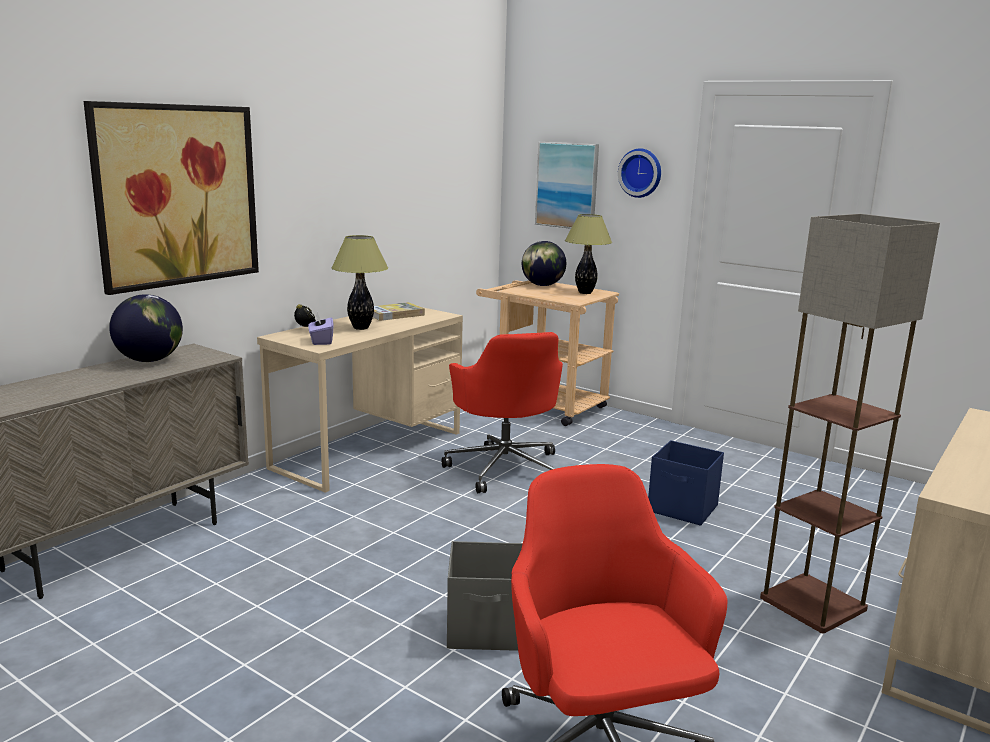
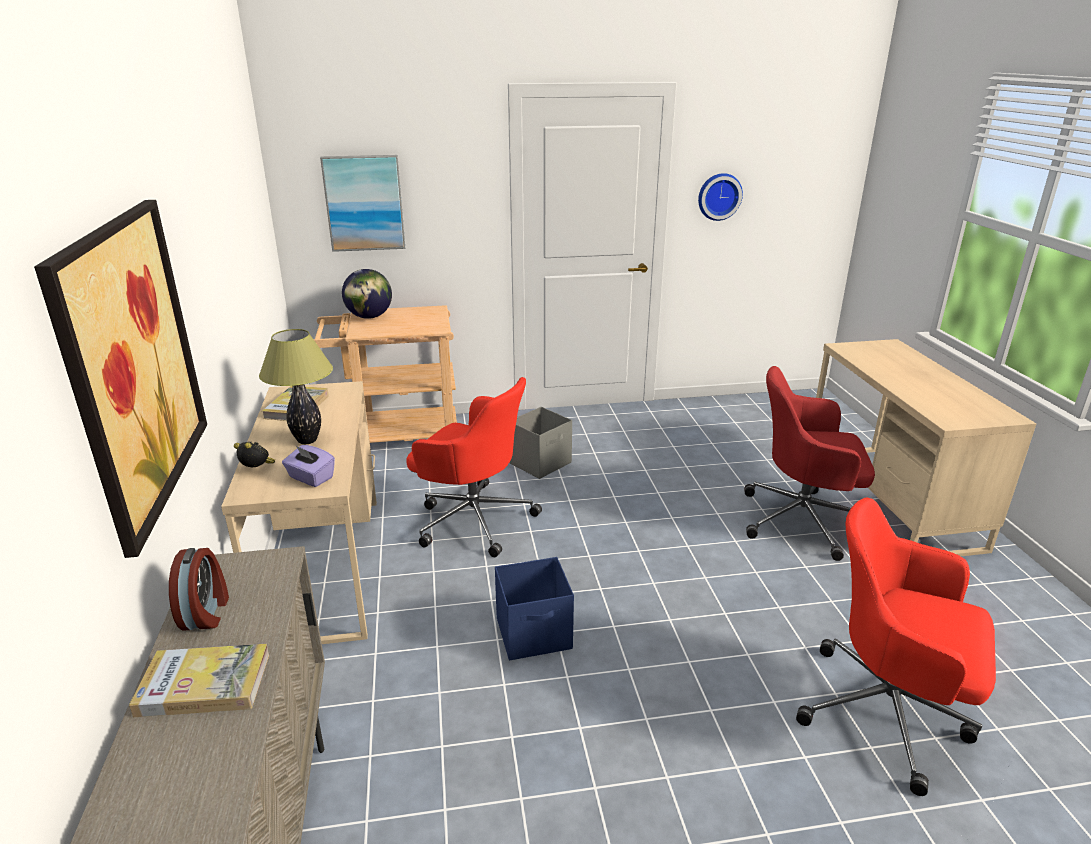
camera: 45 degrees left, 10 degrees up
globe [109,294,183,362] -> alarm clock [169,548,229,630]
grey storage box [447,541,523,651] -> grey storage box moved to [509,407,572,479]
table lamp [565,214,612,294] -> none
wall clock [618,148,661,198] -> wall clock moved to [698,173,743,221]
blue storage box [648,440,724,526] -> blue storage box moved to [495,557,574,660]
floor lamp [760,214,940,634] -> red office chair [744,366,875,561]
none -> book [129,644,269,717]

